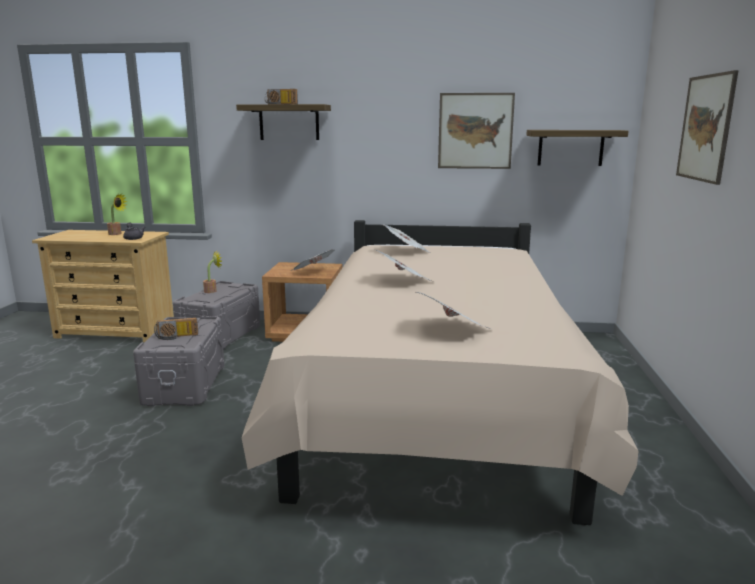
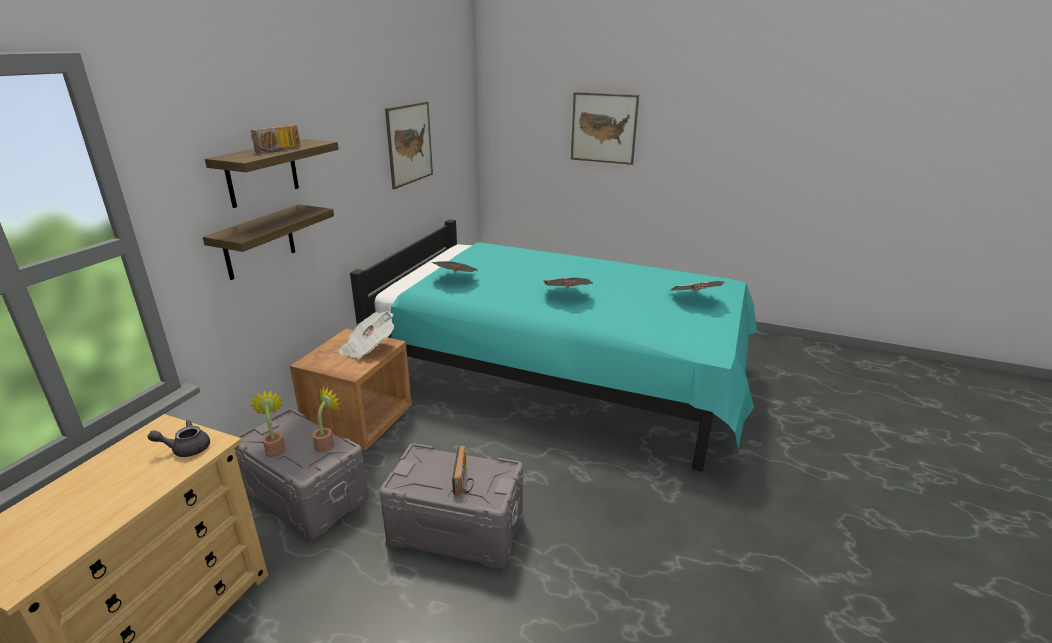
camera: 75 degrees left, 10 degrees up
potted plant [107,194,127,235] -> potted plant moved to [312,387,341,452]
beige bed [242,220,638,525] -> turquoise bed [350,219,757,472]
shelf [526,130,629,166] -> shelf moved to [203,204,334,280]

